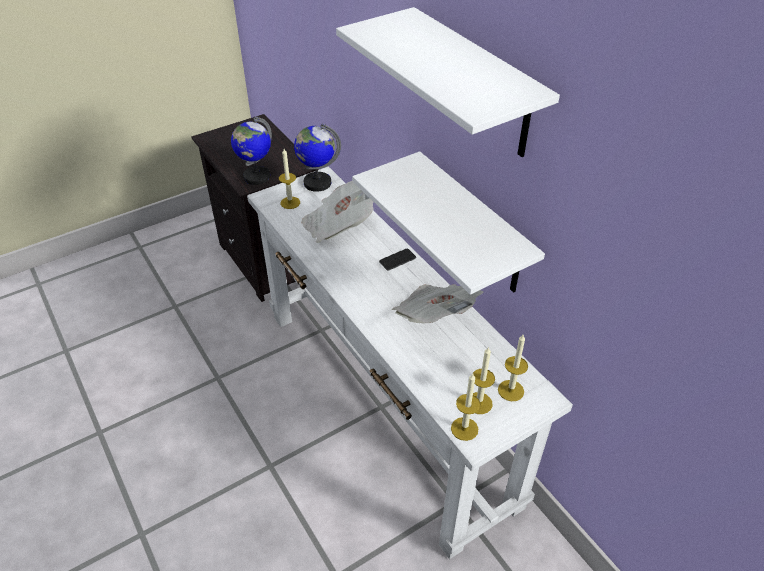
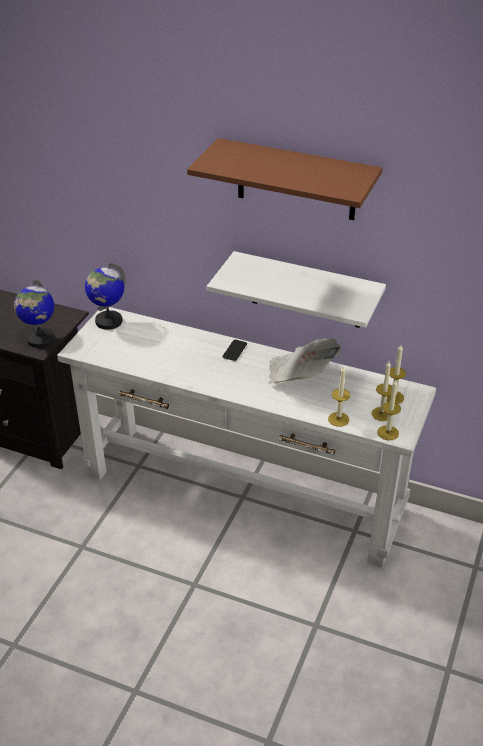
camera: 35 degrees left, 5 degrees down
candle [279,149,300,209] -> candle moved to [328,366,350,427]
newspaper [301,181,373,243] -> none
white shelf [336,7,560,157] -> brown shelf [187,138,382,220]

